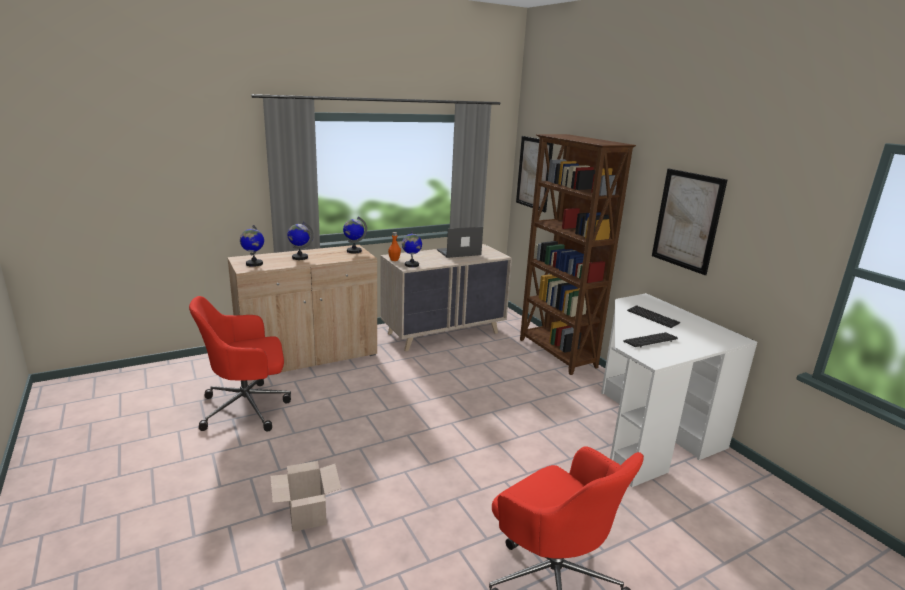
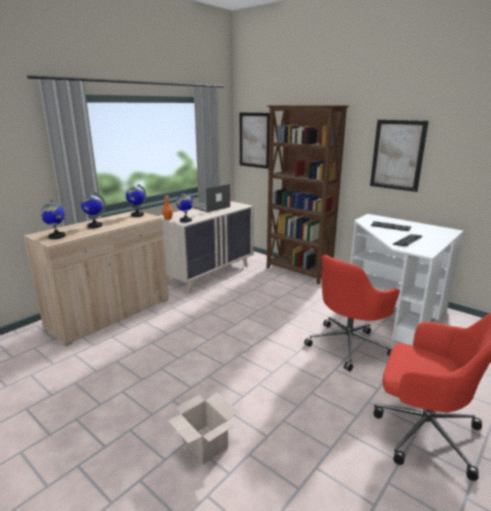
camera: 20 degrees left, 0 degrees up
red office chair [189,296,291,432] -> red office chair moved to [304,255,400,371]

